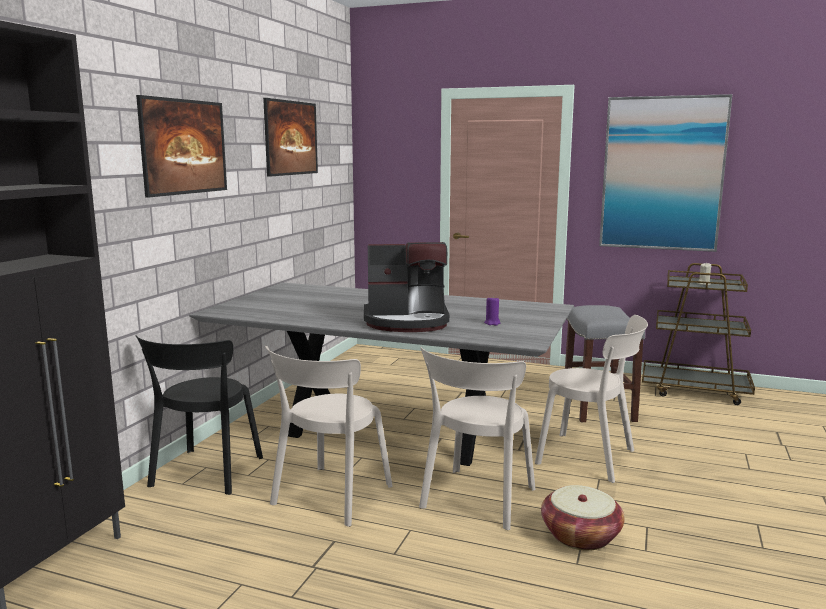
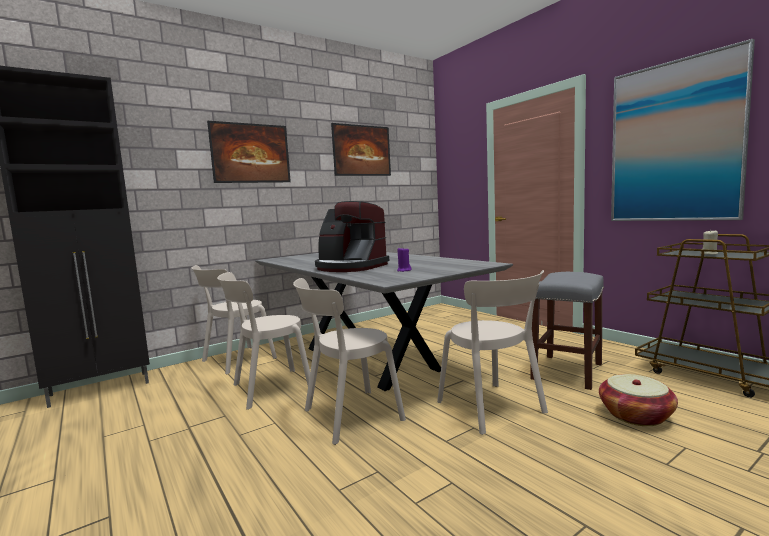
camera: 35 degrees right, 5 degrees down
black chair [135,335,263,495] -> beige chair [191,265,277,374]
basket [541,485,625,551] -> basket moved to [599,374,678,426]

